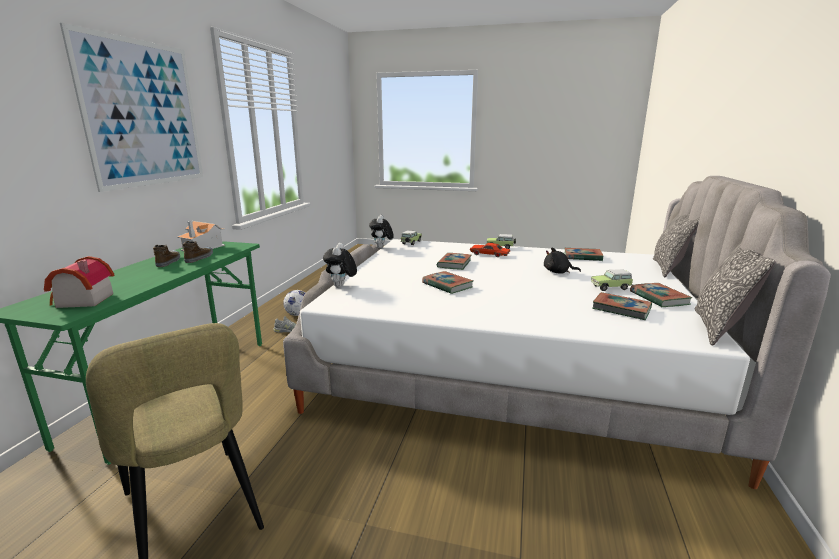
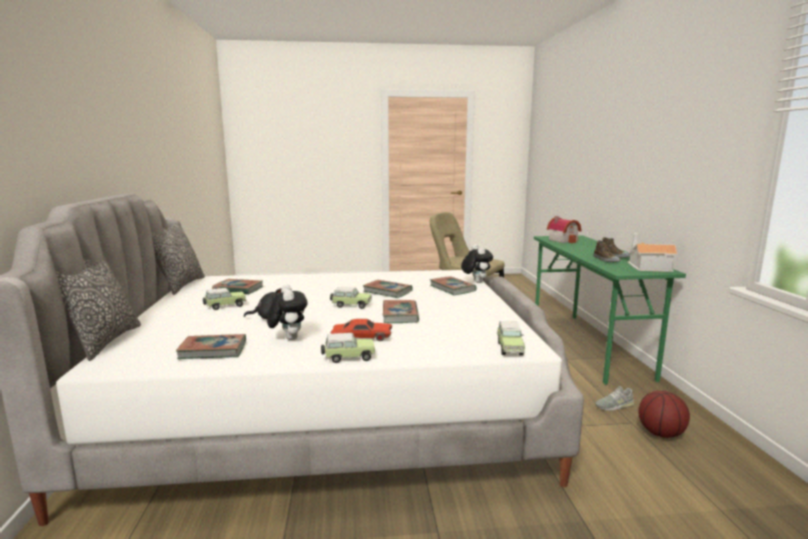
camera: 160 degrees right, 5 degrees down
picture [60,23,203,192] -> none
football [283,290,305,316] -> basketball [638,390,690,438]
plush toy [369,215,394,248] -> plush toy moved to [267,285,308,340]
book [630,283,693,307] -> book moved to [430,276,477,295]
none -> toy car [330,287,372,309]

